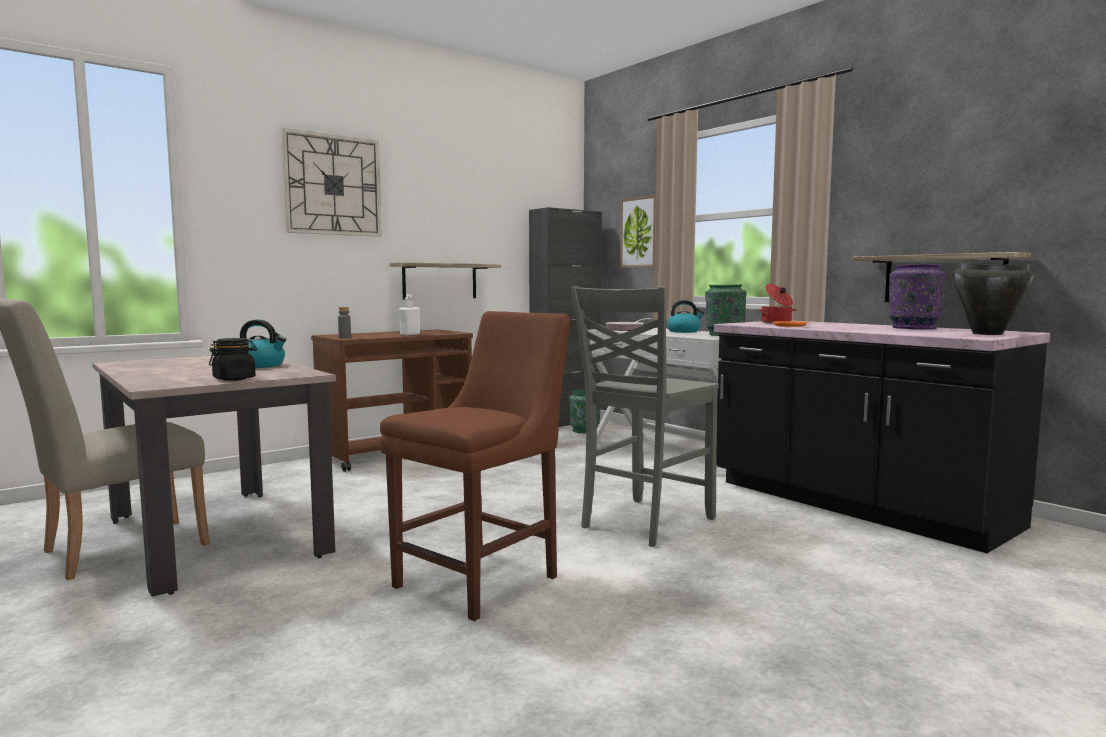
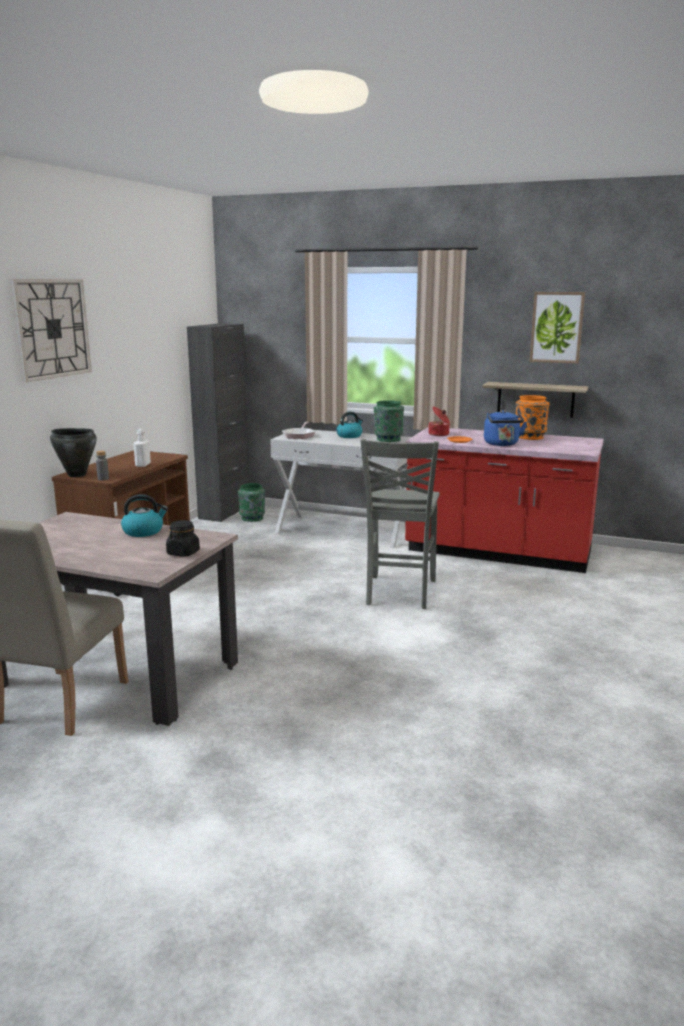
camera: 30 degrees left, 10 degrees up
brown chair [380,311,570,621] -> none
shelf [389,262,501,299] -> none
picture [620,195,656,268] -> picture moved to [529,292,585,364]
black counter [714,321,1050,553] -> red counter [405,427,604,573]
purple vase [888,264,946,329] -> orange vase [516,395,549,440]
black cooking pot [953,262,1033,335] -> black cooking pot moved to [50,428,97,477]
none -> blue kettle [484,410,527,446]

